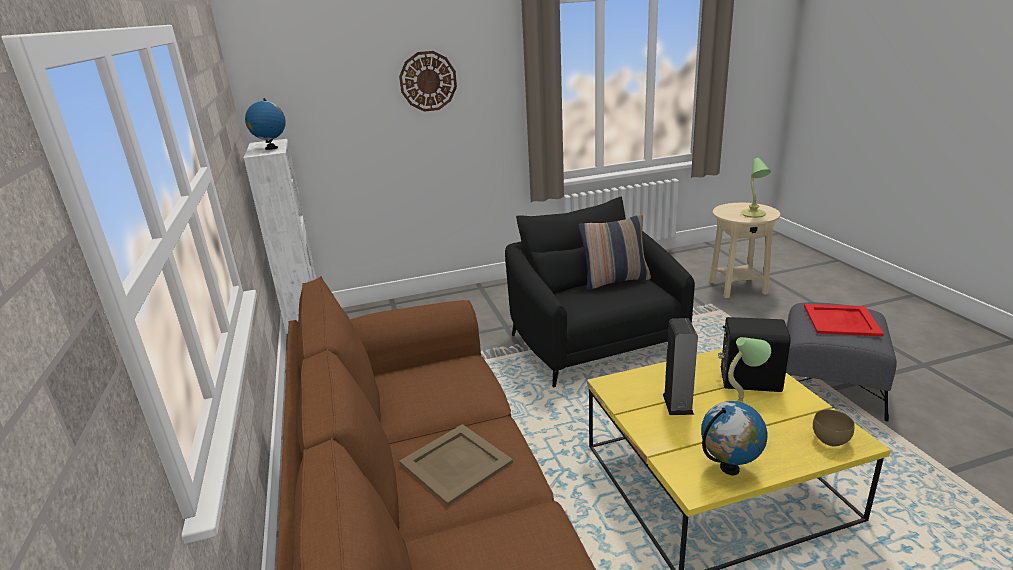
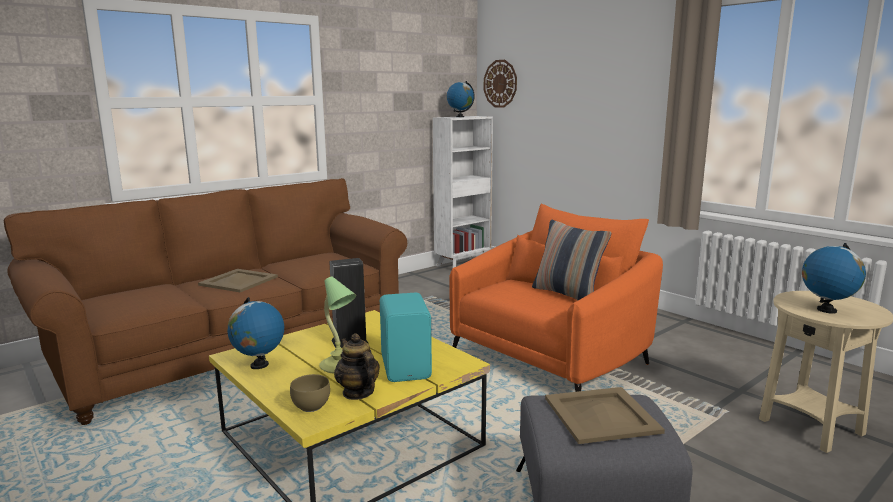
camera: 65 degrees right, 10 degrees down
wall clock [399,51,457,112] -> wall clock moved to [484,60,517,108]
black armchair [505,196,695,387] -> orange armchair [449,204,663,392]
black speaker [718,317,791,392] -> turquoise speaker [380,293,432,382]
table lamp [741,158,771,218] -> globe [802,243,866,314]
red tray [804,304,884,336] -> beige tray [545,387,665,444]
none -> teapot [334,333,380,400]

